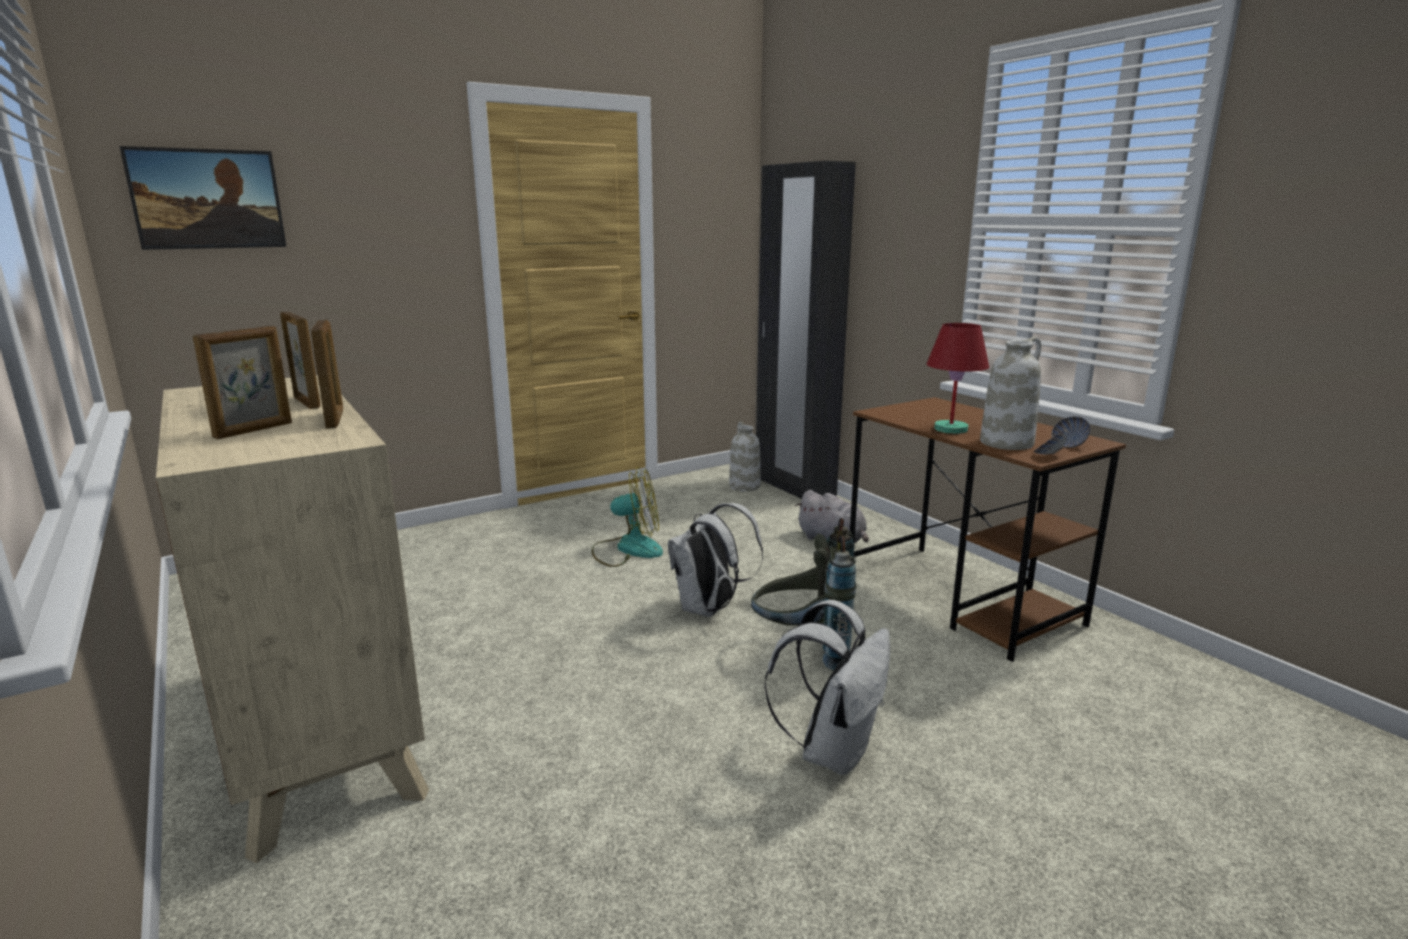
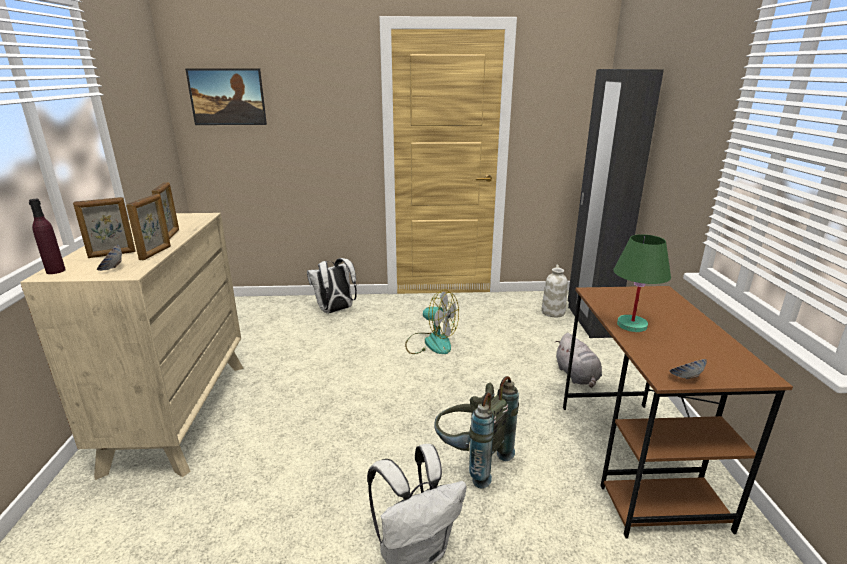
camera: 30 degrees right, 5 degrees up
white backpack [668,503,763,617] -> white backpack moved to [307,258,357,313]
red table lamp [927,323,989,434] -> green table lamp [613,234,671,332]
white vase [980,337,1041,450] -> none
bowl [1051,416,1091,448] -> bowl moved to [97,245,122,271]
none -> purple bottle [29,199,66,274]

